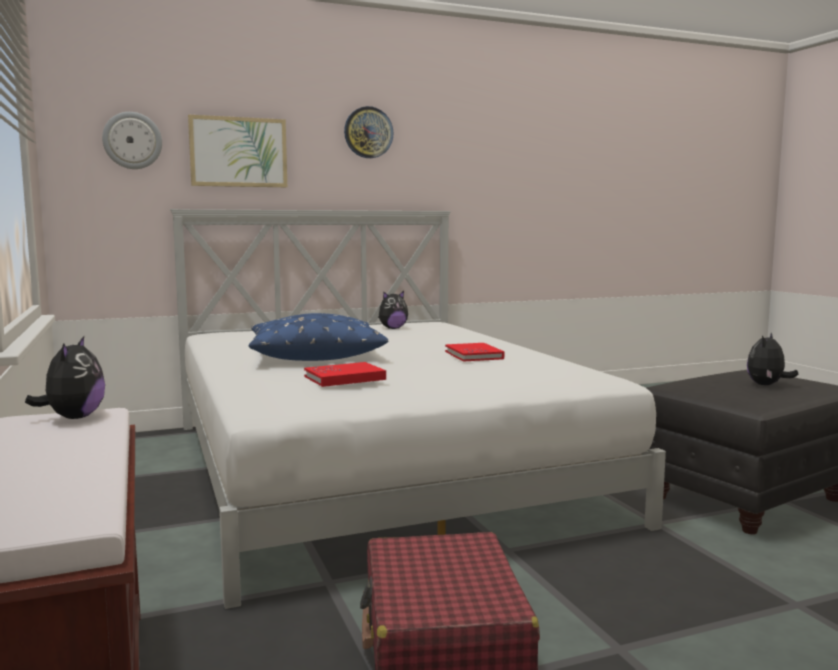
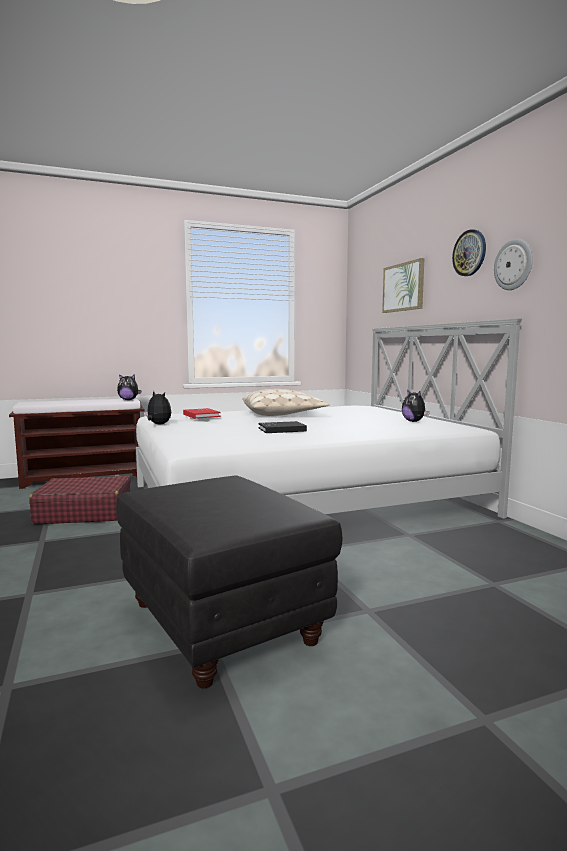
camera: 90 degrees right, 0 degrees up
wall clock [102,112,162,169] -> wall clock moved to [494,239,533,290]
blue pillow [249,313,388,361] -> beige pillow [242,389,330,416]
red book [445,343,504,362] -> black book [259,421,307,433]
plush toy [747,333,798,385] -> plush toy moved to [144,391,171,425]

